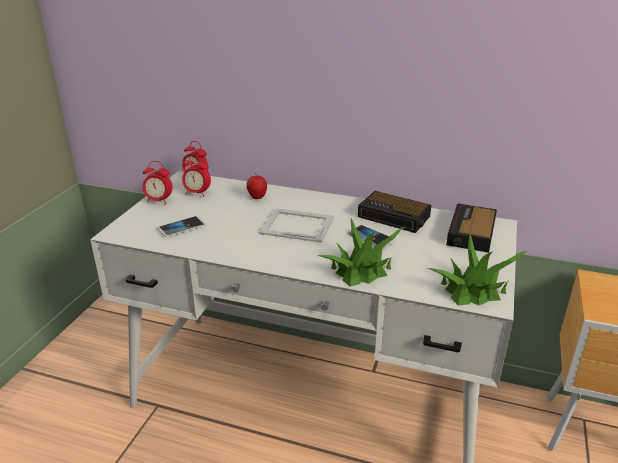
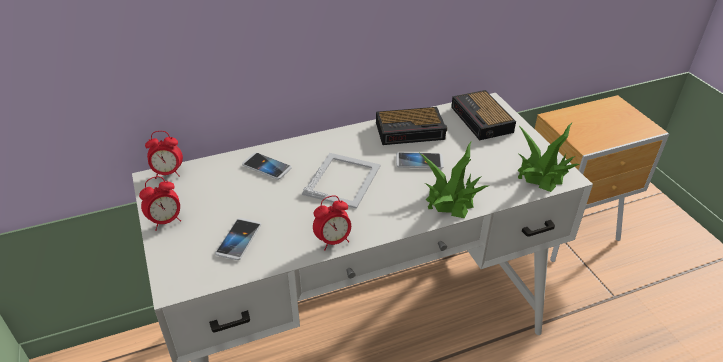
camera: 40 degrees left, 10 degrees up
alarm clock [182,154,211,197] -> alarm clock moved to [313,195,351,250]
apple [246,173,267,199] -> phone [242,152,292,180]
picture frame [259,208,334,243] -> picture frame turned 135 degrees clockwise [302,153,381,209]

